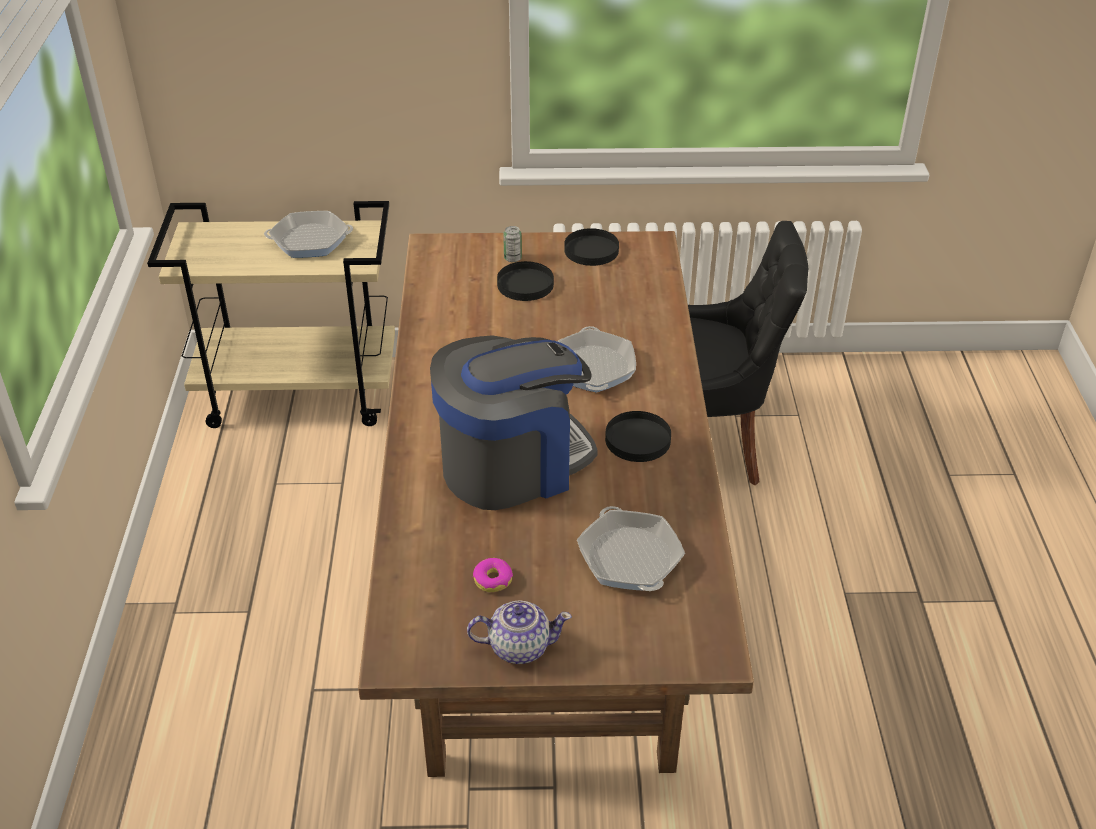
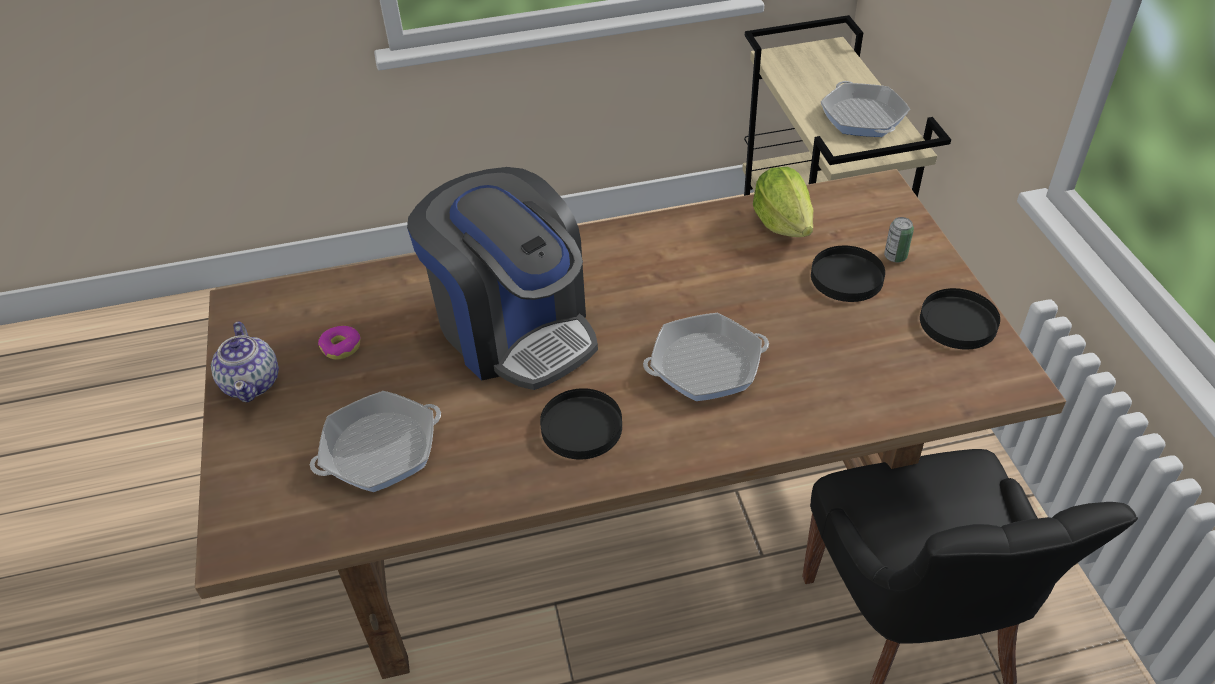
camera: 80 degrees right, 5 degrees up
none -> lettuce [753,167,813,237]

